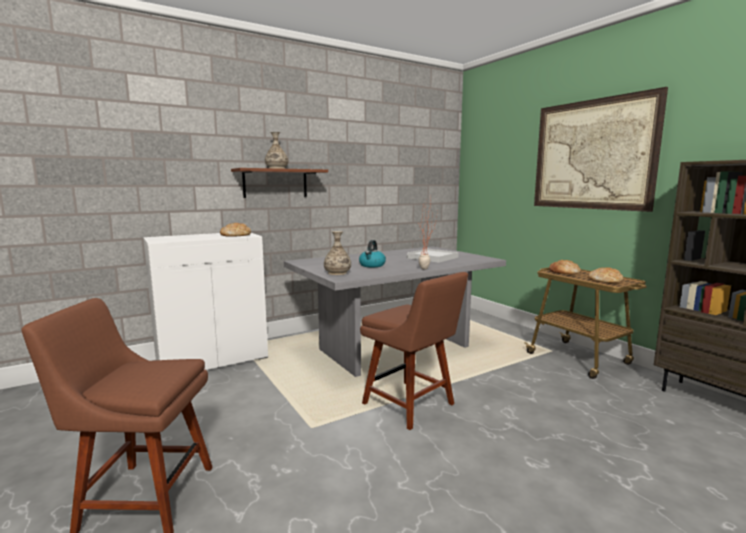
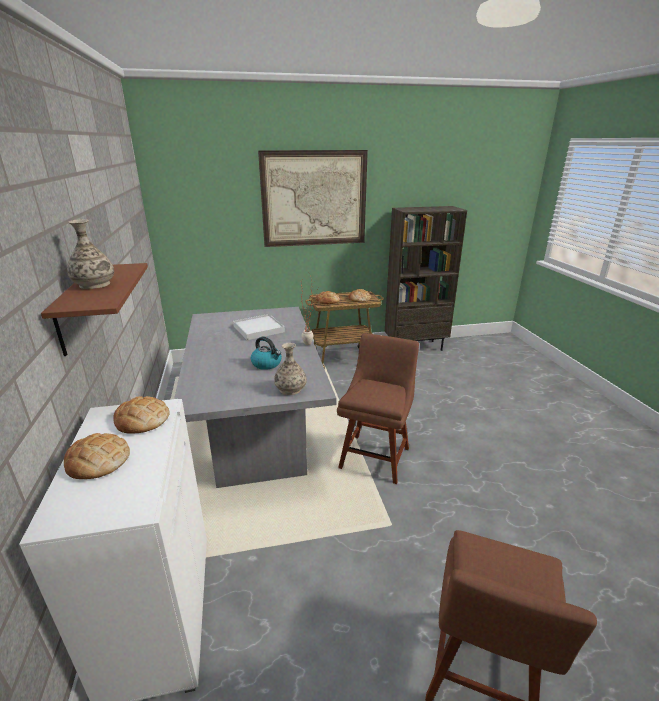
camera: 70 degrees left, 15 degrees up
brown chair [360,272,468,430] -> brown chair turned 45 degrees counterclockwise [337,333,419,484]
none -> bread [64,433,130,479]

